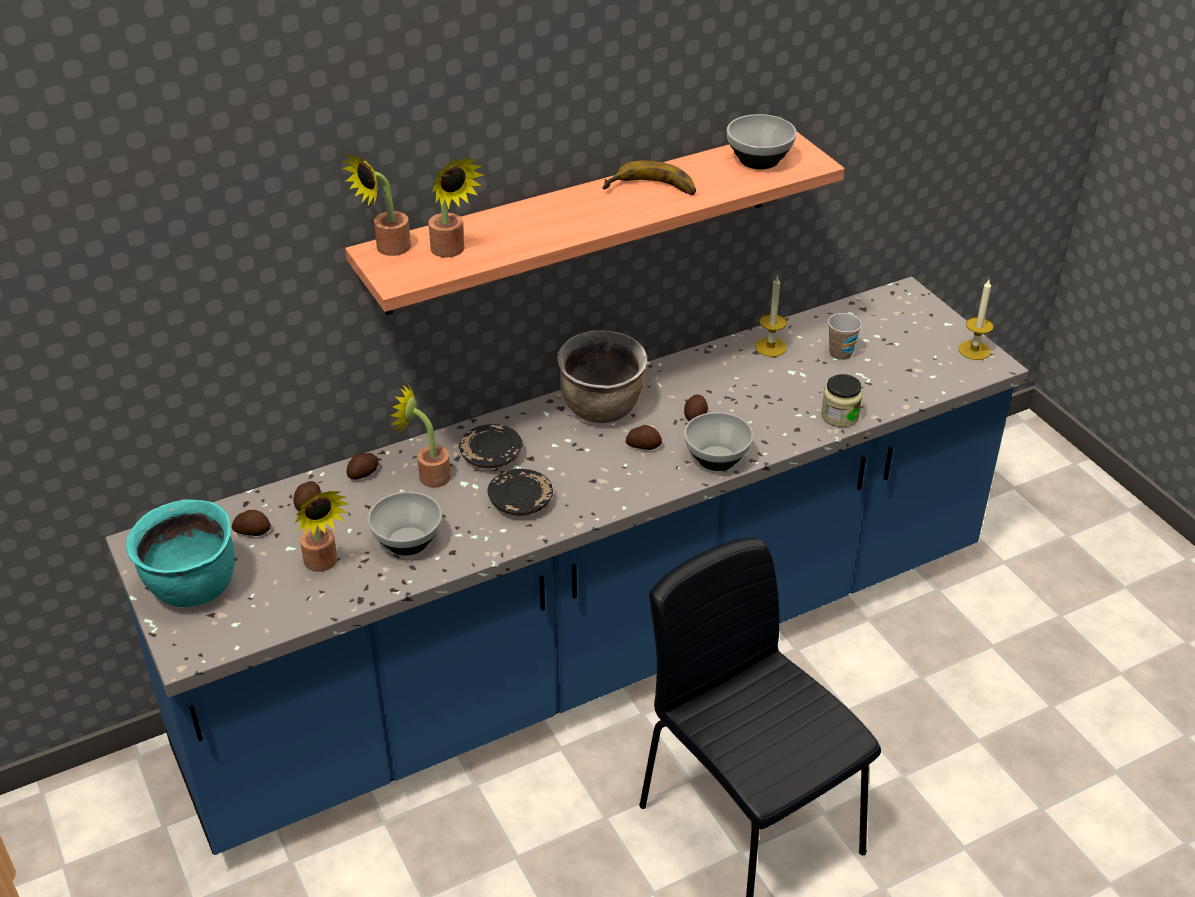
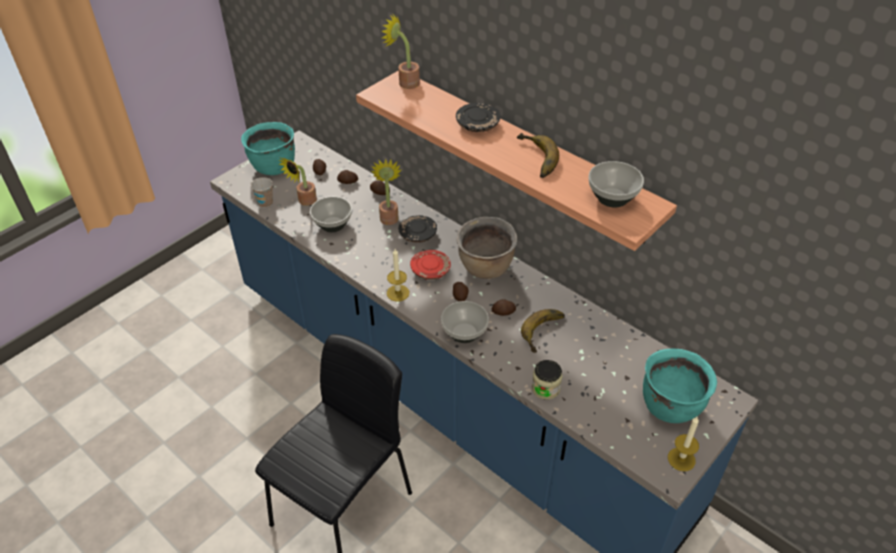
camera: 70 degrees right, 5 degrees up
potted plant [428,158,484,258] -> none
black plate [487,469,553,516] -> black plate moved to [456,103,501,132]
candle [755,275,787,357] -> candle moved to [387,249,409,301]
cup [828,313,862,360] -> cup moved to [251,177,273,208]
none -> red plate [410,250,451,280]
none -> banana [521,309,565,353]
none -> turquoise cooking pot [643,348,717,423]

